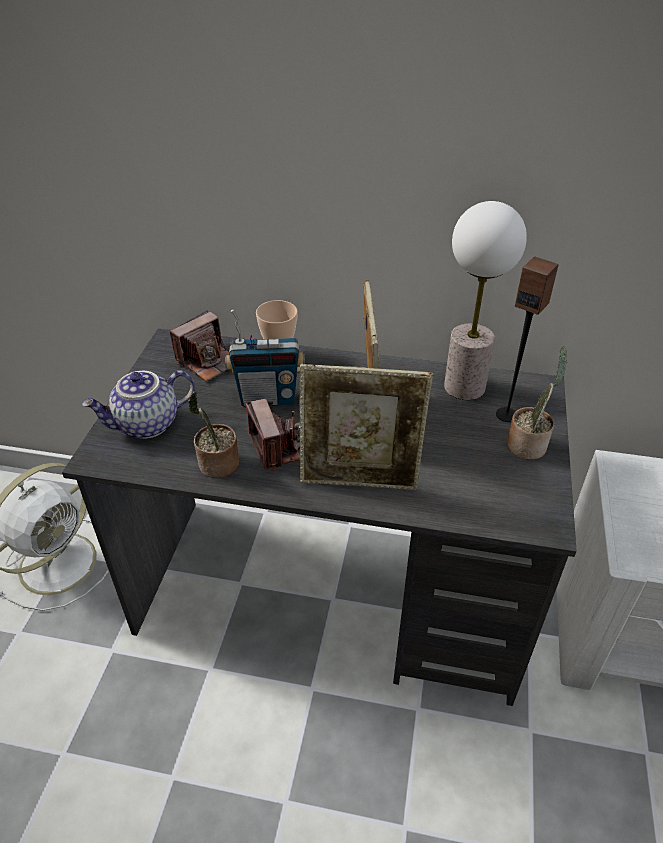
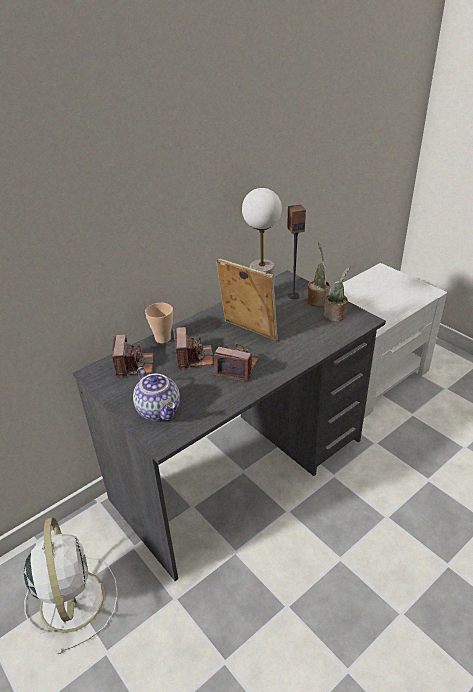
camera: 50 degrees left, 5 degrees down
teapot [82,370,195,439] -> teapot turned 45 degrees counterclockwise [133,367,180,421]
potted plant [188,391,239,478] -> potted plant moved to [324,266,350,322]
radio [225,310,305,407] -> camera [173,327,213,370]
picture frame [300,364,433,490] -> none

